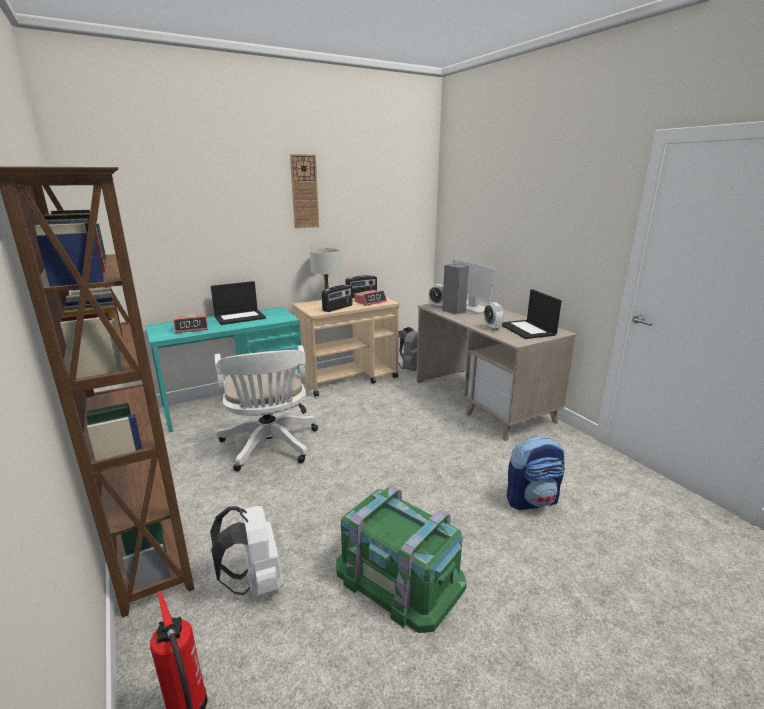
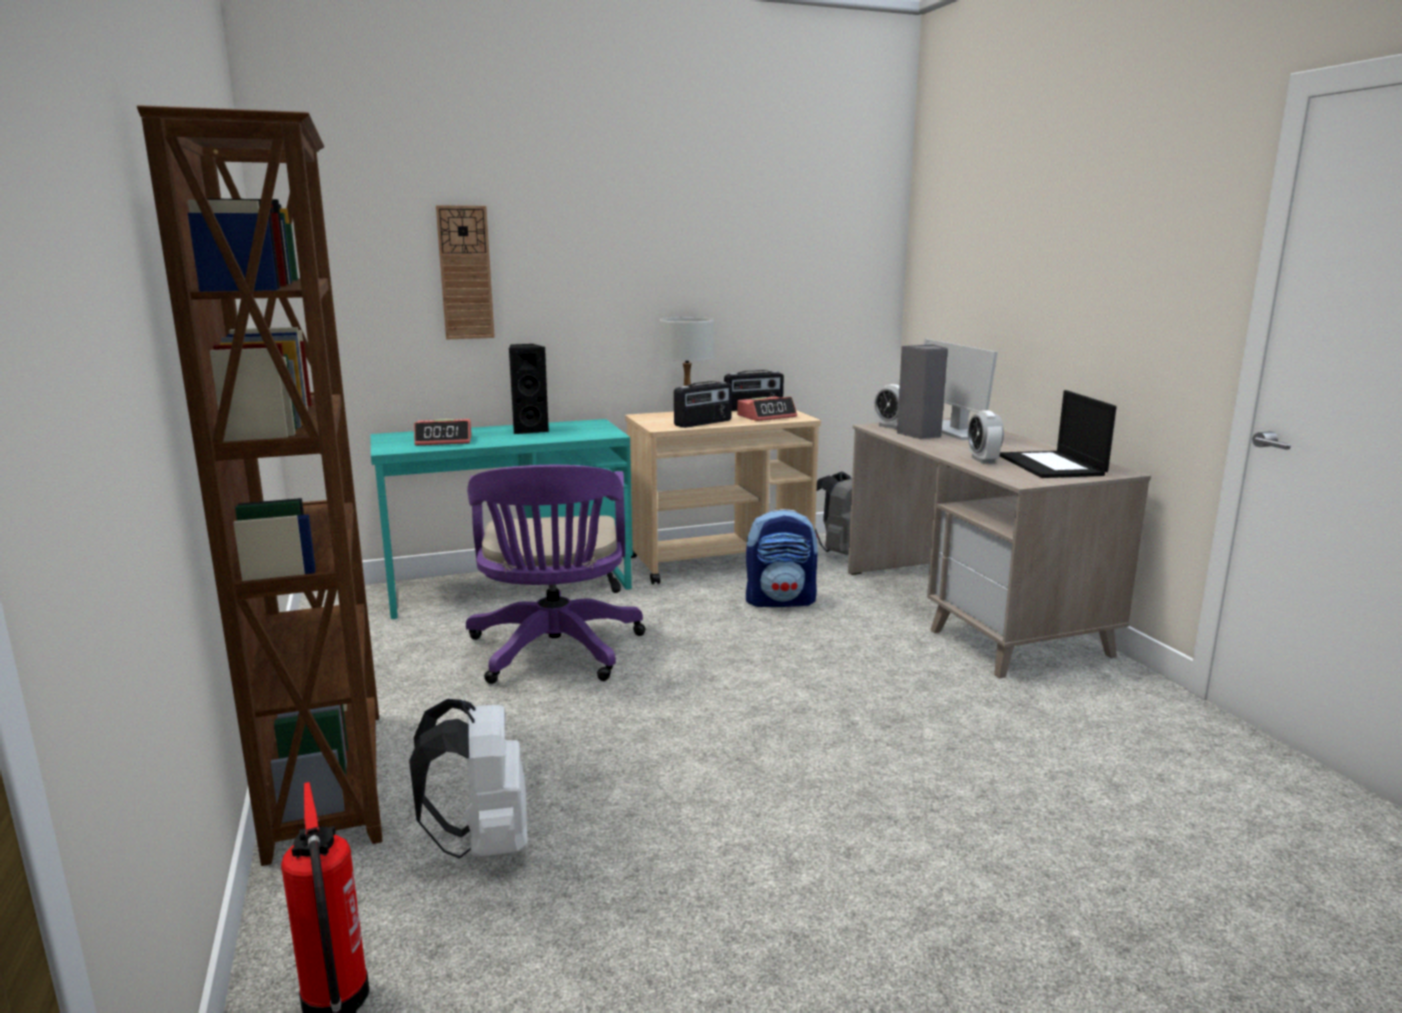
camera: 10 degrees right, 5 degrees down
laptop [211,281,266,325] -> black speaker [509,344,549,434]
white office chair [215,345,318,472] -> purple office chair [466,465,646,684]
wall clock [290,154,319,228] -> wall clock moved to [436,205,495,340]
green storage box [336,486,466,633] -> none
backpack [507,436,565,510] -> backpack moved to [746,509,819,607]

